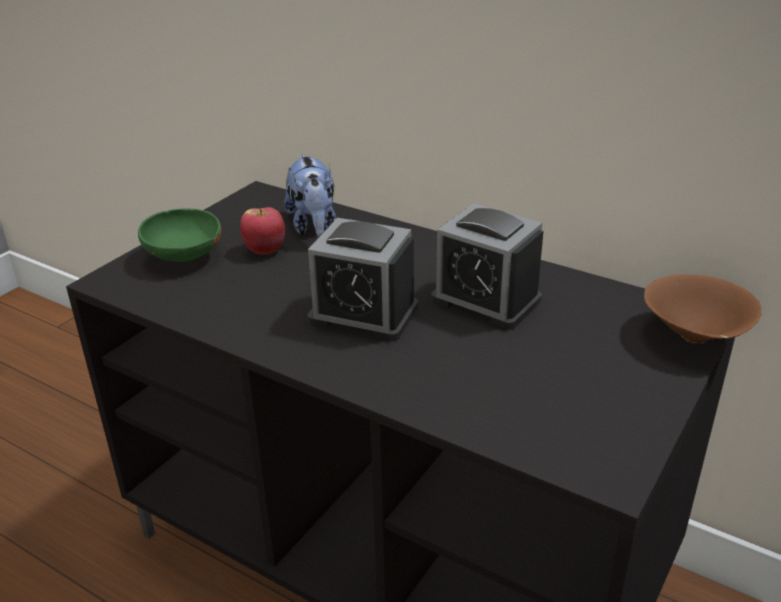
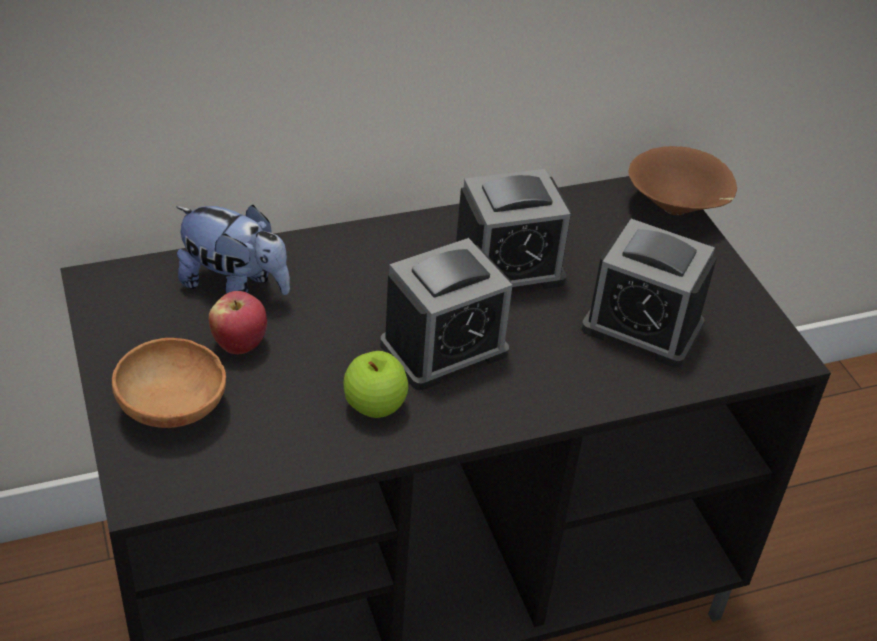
camera: 55 degrees left, 10 degrees up
green bowl [138,209,221,262] -> brown bowl [112,338,226,428]
none -> apple [343,351,408,418]
none -> alarm clock [581,219,717,368]

